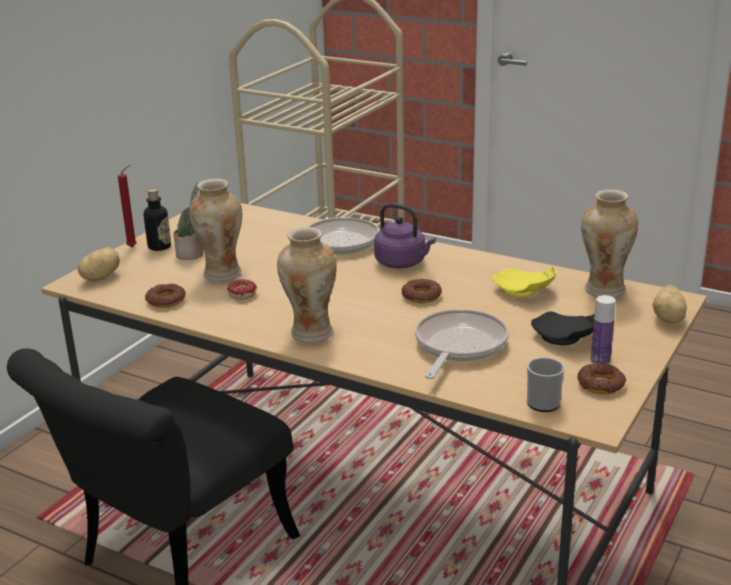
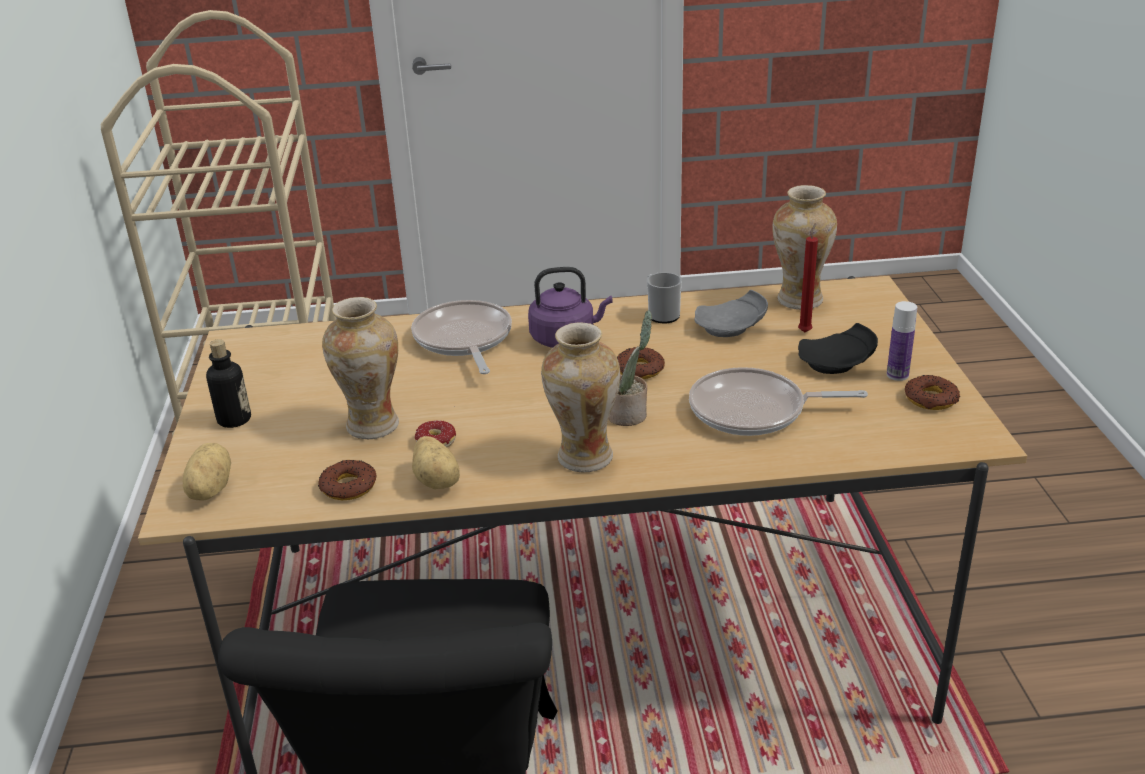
camera: 35 degrees left, 5 degrees up
red candle [118,165,137,247] -> red candle moved to [798,223,818,332]
potted plant [173,183,203,260] -> potted plant moved to [608,310,652,426]
frying pan [415,309,509,379] -> frying pan turned 75 degrees counterclockwise [689,367,868,436]
yellow plate [493,266,556,298] -> grey plate [694,290,768,337]
mug [527,357,565,412] -> mug moved to [647,272,682,323]
potato [652,285,687,324] -> potato moved to [412,436,460,489]

